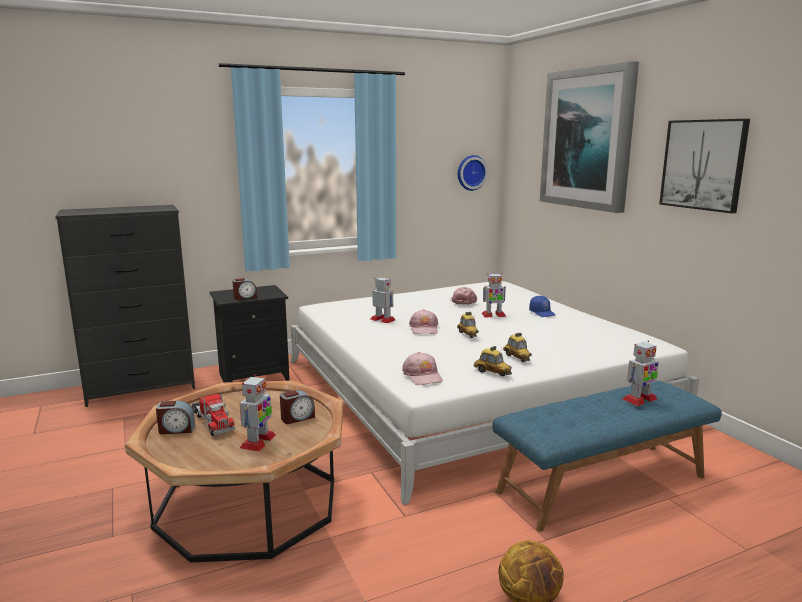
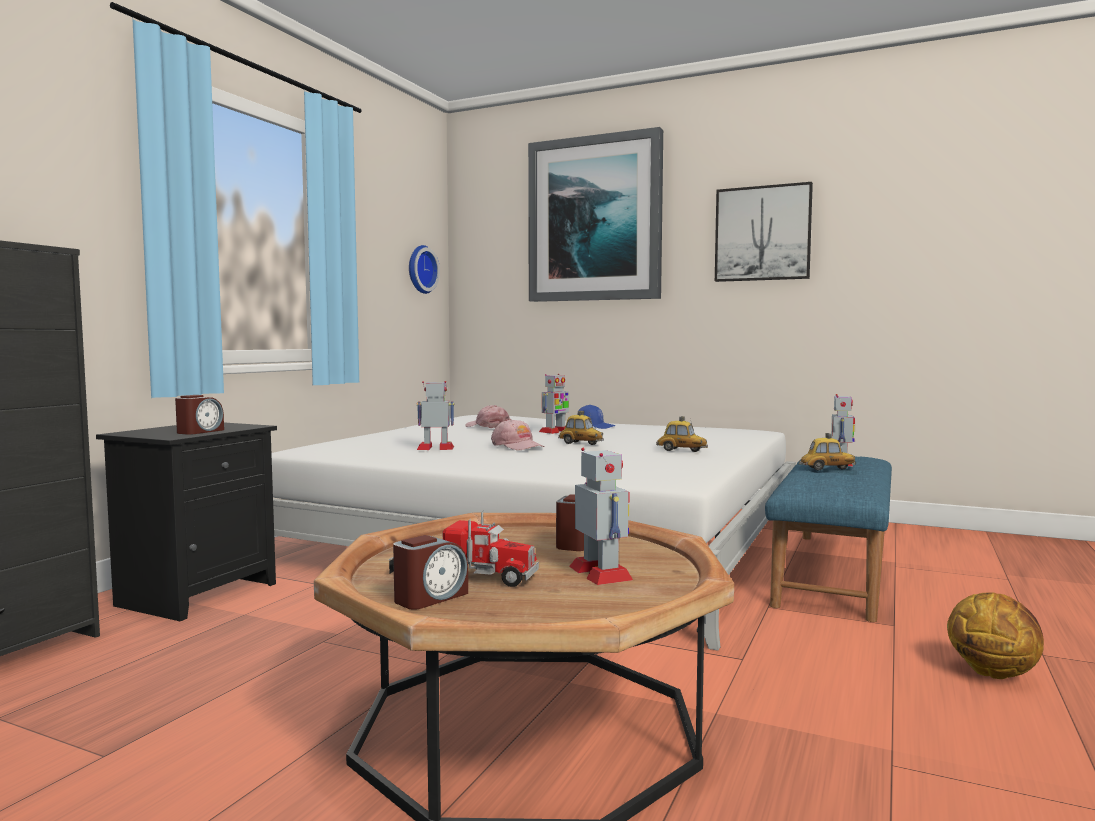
camera: 40 degrees left, 10 degrees down
pink cap [402,352,443,385] -> none
toy car [474,346,512,376] -> toy car moved to [799,433,856,470]

